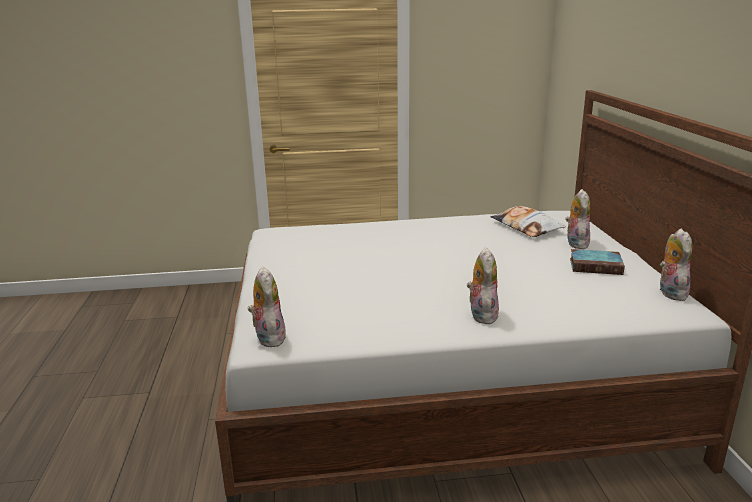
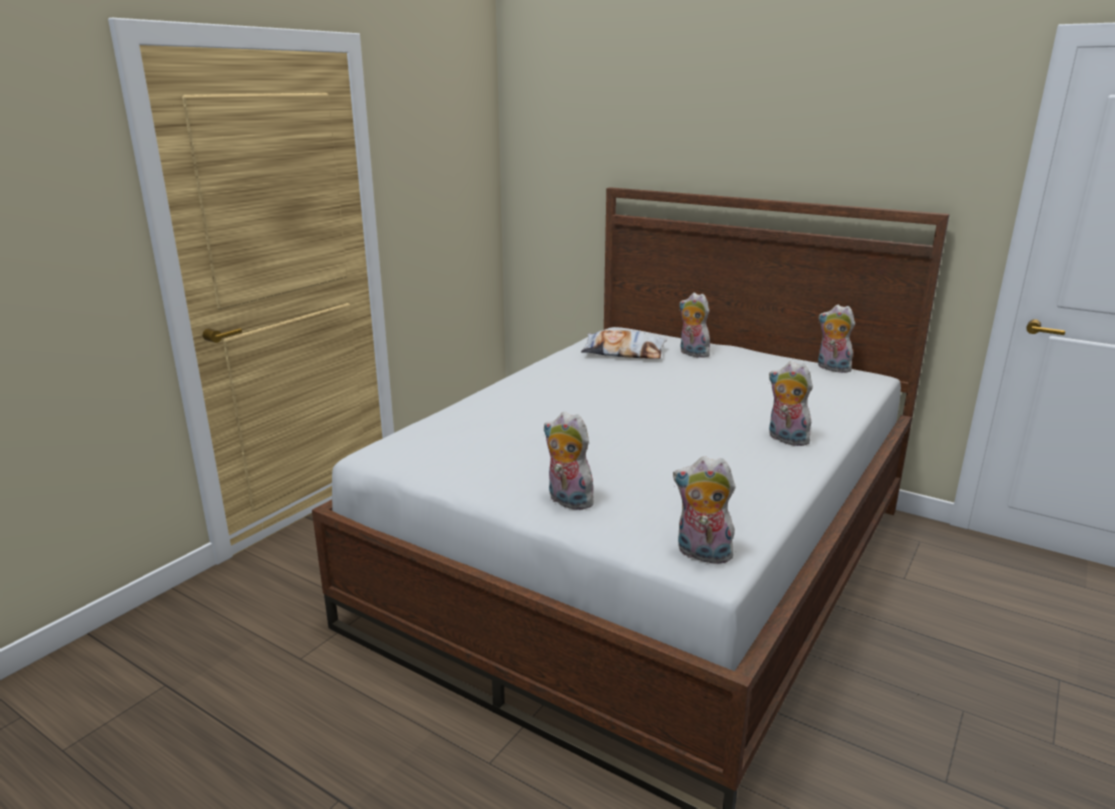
camera: 50 degrees left, 0 degrees up
book [570,249,625,275] -> none
none -> plush toy [544,412,596,510]

